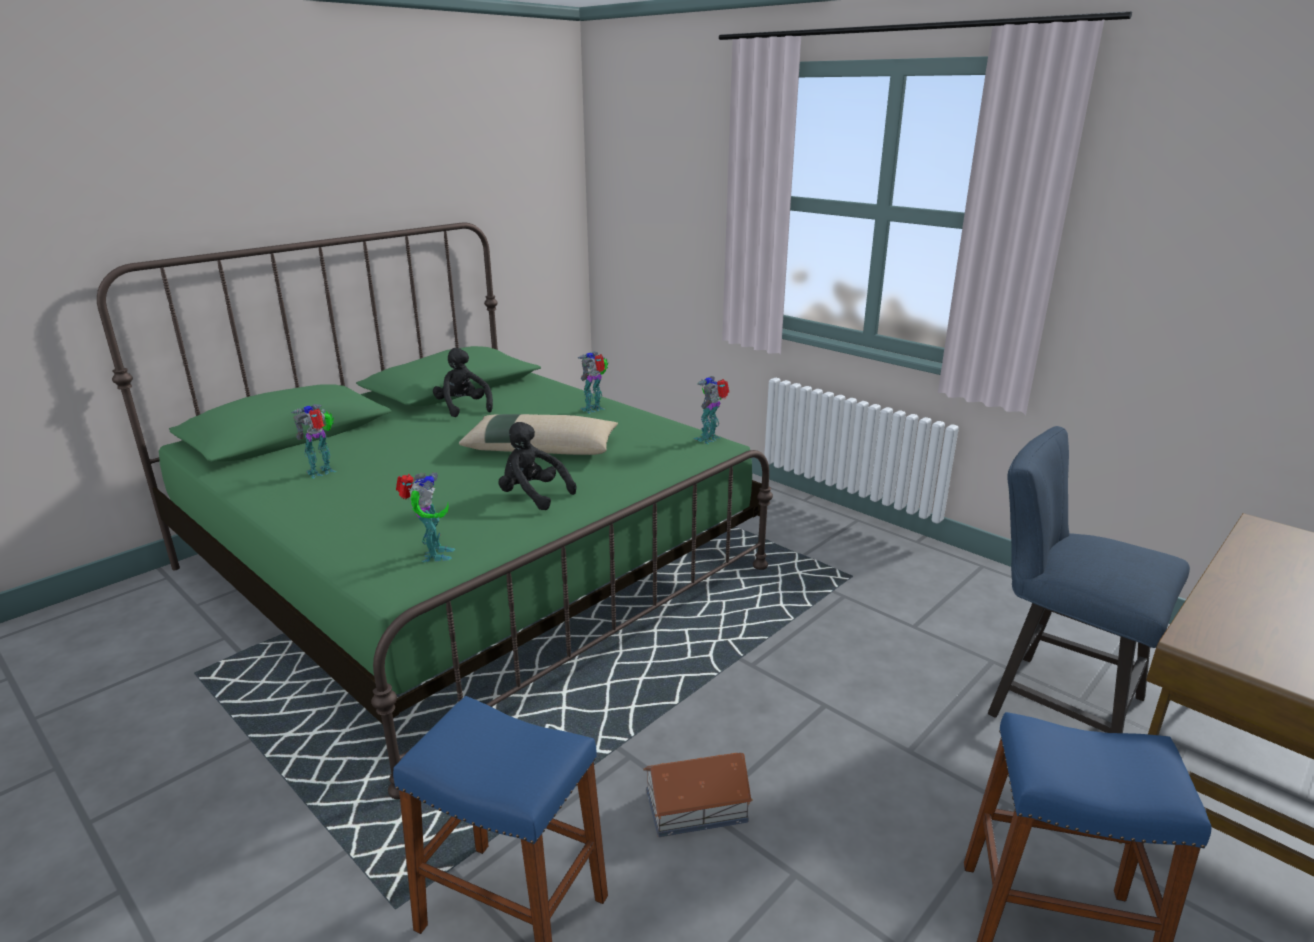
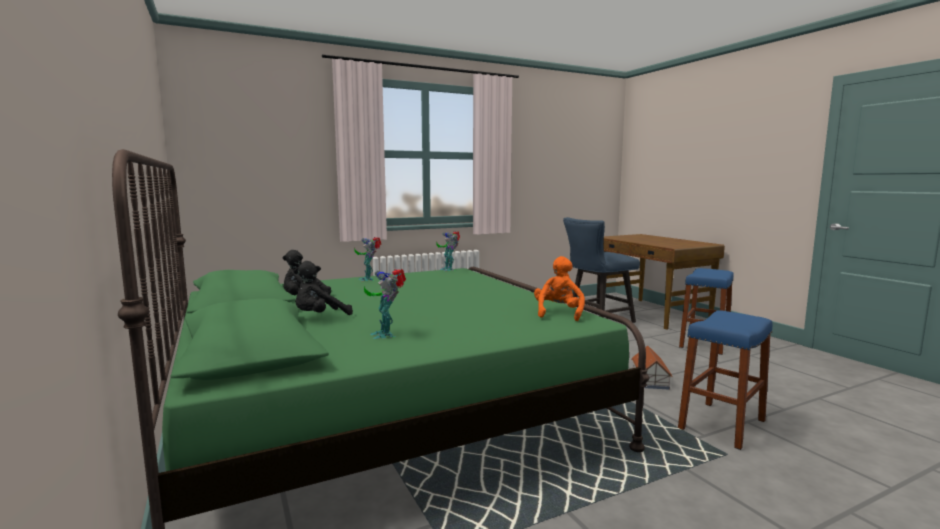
camera: 70 degrees left, 15 degrees down
toy robot [396,473,455,562] -> orange plush toy [534,256,585,321]
beige pillow [459,414,618,455] -> none
black plush toy [498,422,576,510] -> black plush toy moved to [293,261,353,315]

